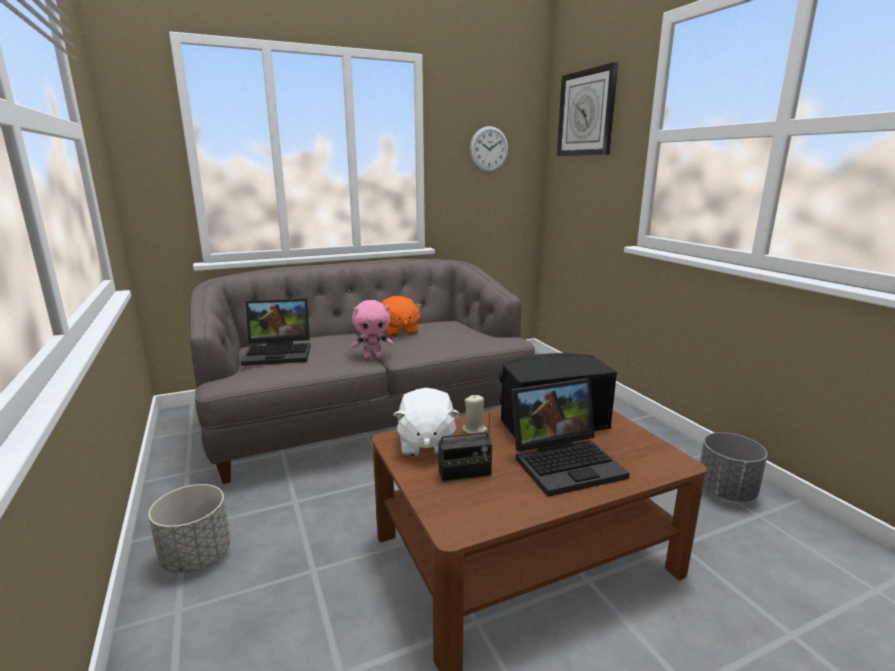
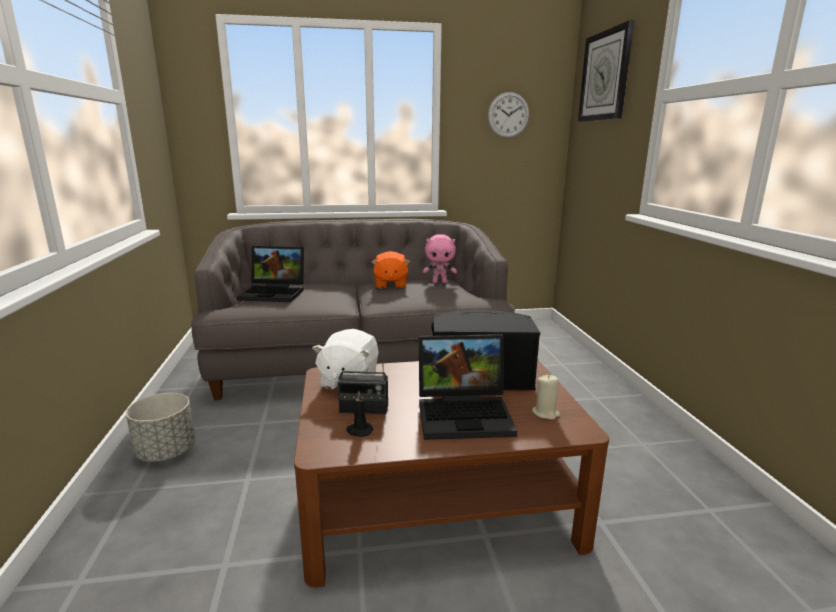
camera: 15 degrees right, 0 degrees up
pink plush toy [351,300,393,359] -> pink plush toy moved to [423,234,457,283]
beige candle [462,395,487,435] -> beige candle moved to [532,374,560,420]
grey planter [700,432,768,502] -> none
none -> black candle [346,391,373,437]

